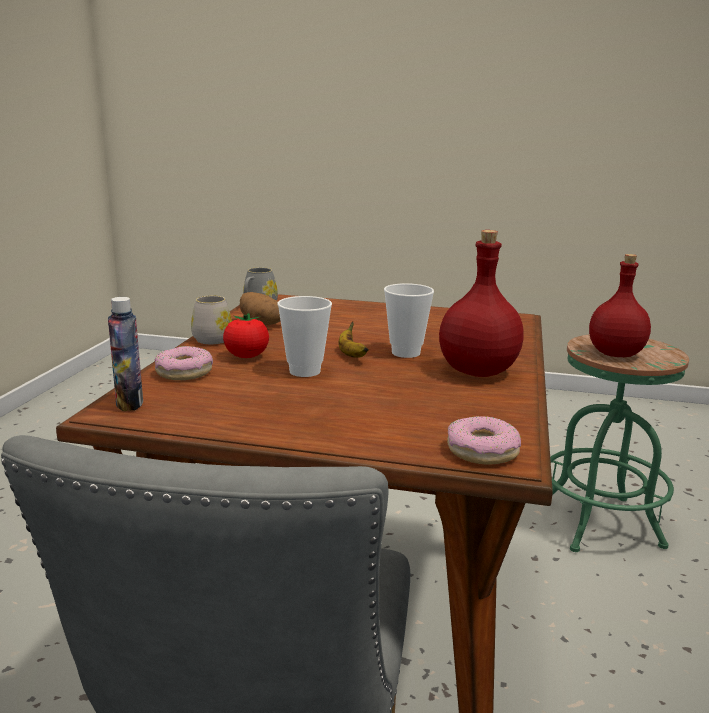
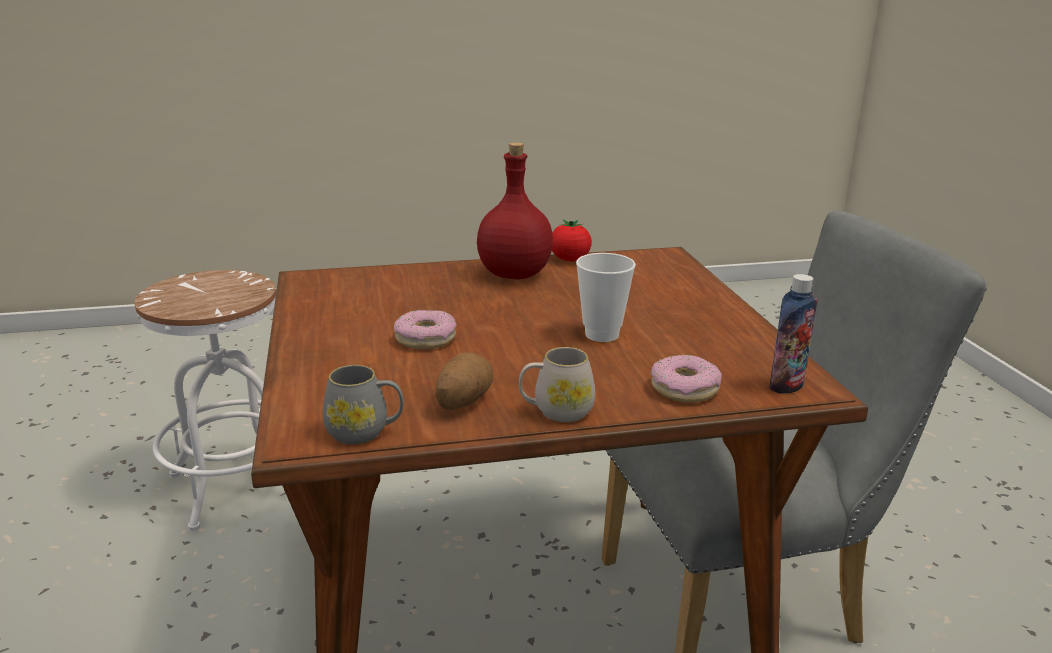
camera: 115 degrees left, 5 degrees up
tomato [223,313,269,358] -> tomato moved to [552,219,592,261]
banana [338,321,369,358] -> none
cup [384,283,434,358] -> none
donut [447,416,521,464] -> donut moved to [394,310,457,349]
green stool [550,334,689,552] -> white stool [135,270,276,531]
red bottle [589,254,651,357] -> none

